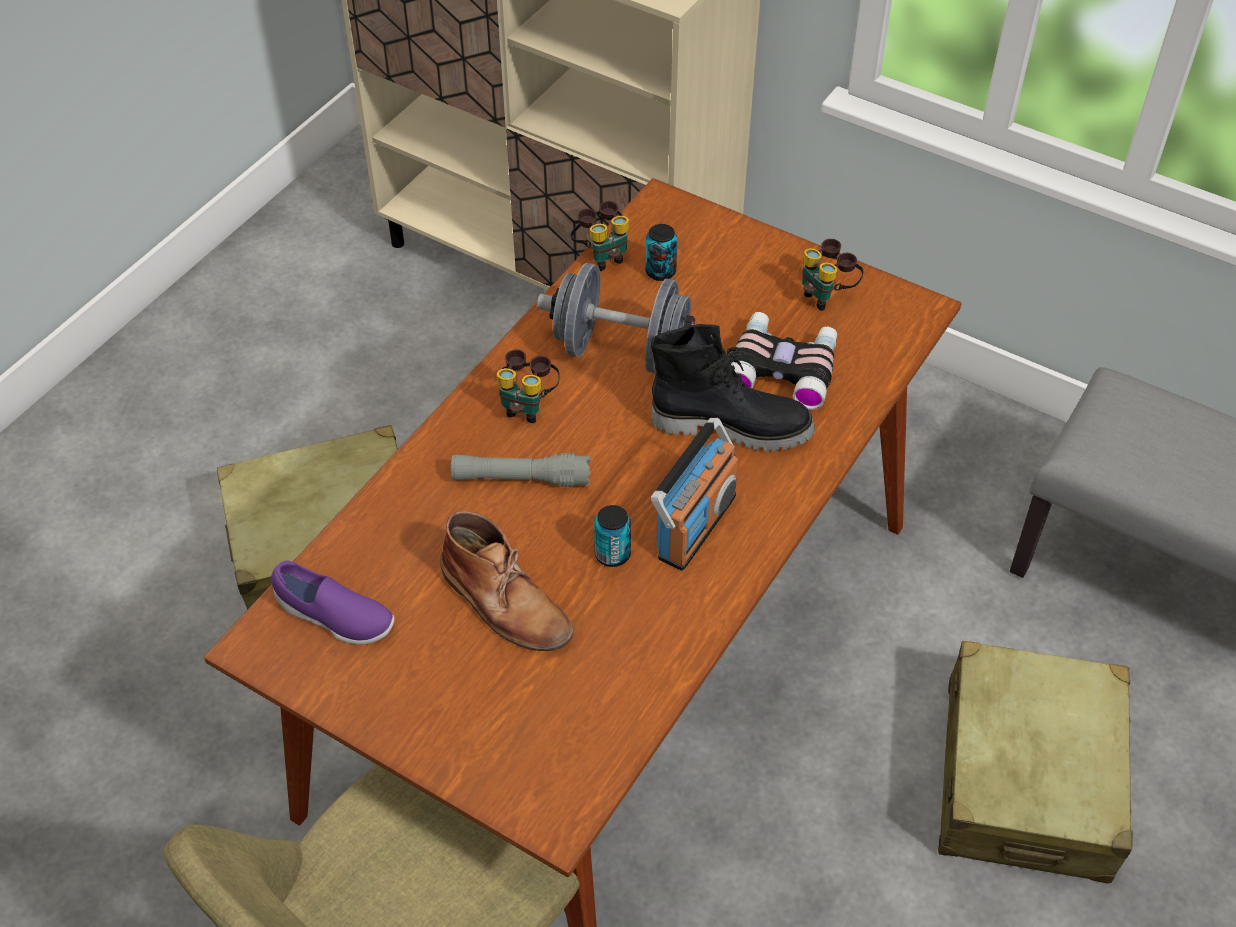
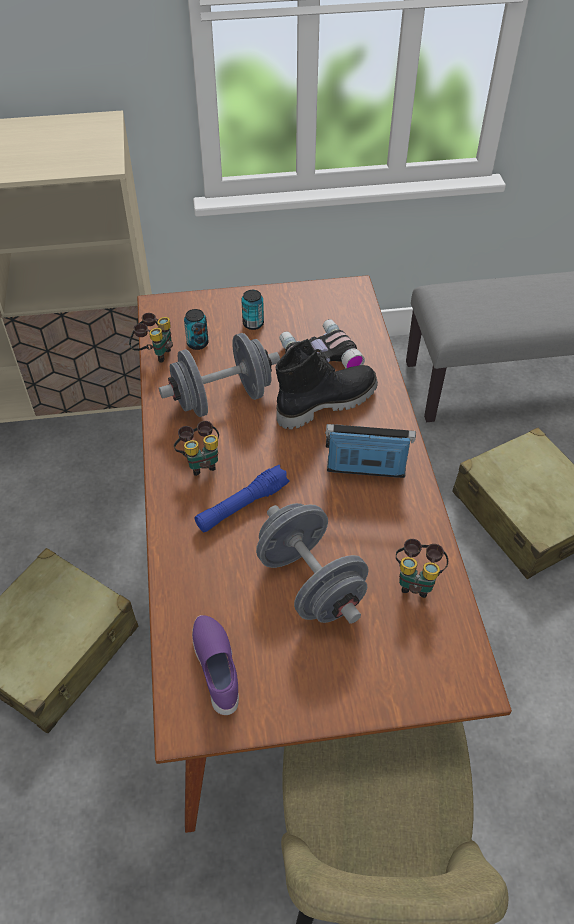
camera: 40 degrees left, 0 degrees up
purple shoe [271,561,395,645] -> purple shoe turned 90 degrees counterclockwise [192,615,239,715]
brown boot [440,511,574,651] -> grey dumbbell [256,503,369,624]
grey flashlight [450,453,591,487] -> blue flashlight [195,465,290,532]
can [594,505,631,567] -> can moved to [241,290,264,330]
radio [651,418,738,571] -> radio turned 75 degrees counterclockwise [325,424,416,478]
binoculars [802,239,863,311] -> binoculars moved to [396,539,448,598]

